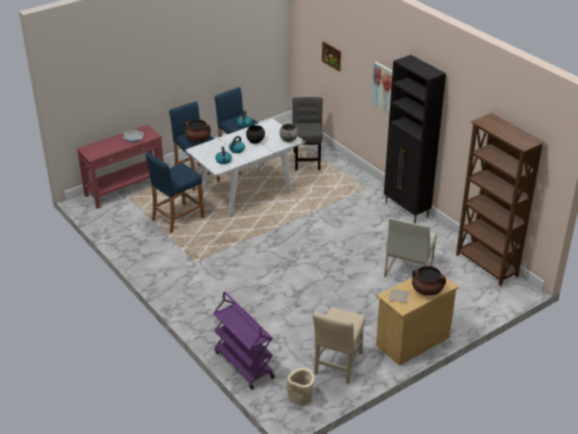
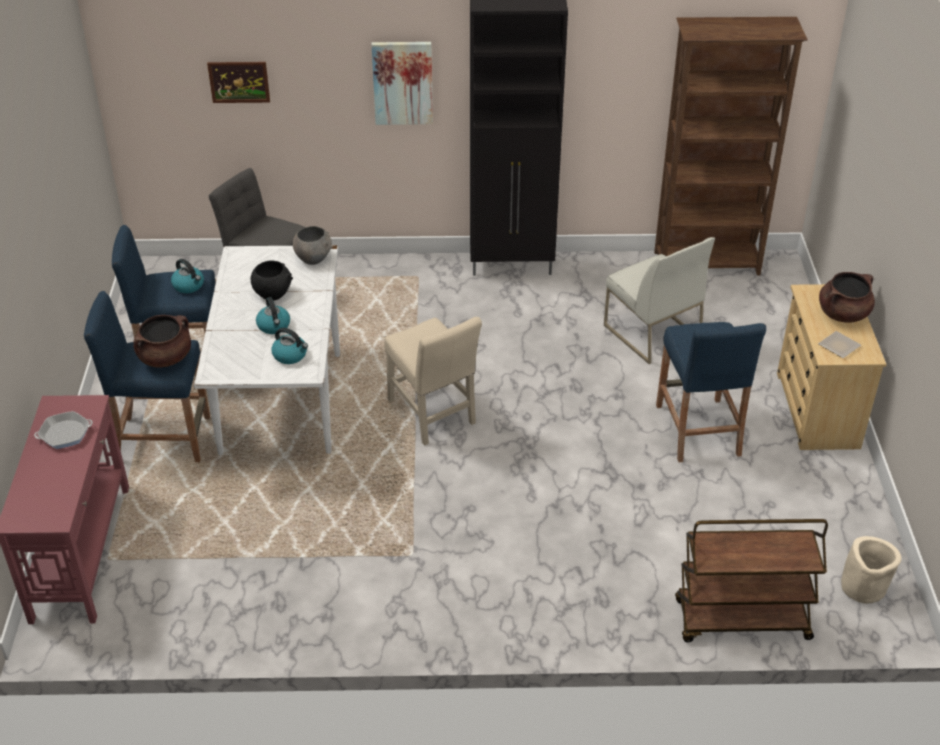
camera: 55 degrees left, 5 degrees up
blue stool [145,152,204,233] -> blue stool moved to [656,322,766,462]
purple cart [213,292,274,390] -> brown cart [675,519,828,642]
beige chair [313,307,365,384] -> beige chair moved to [385,317,482,446]

